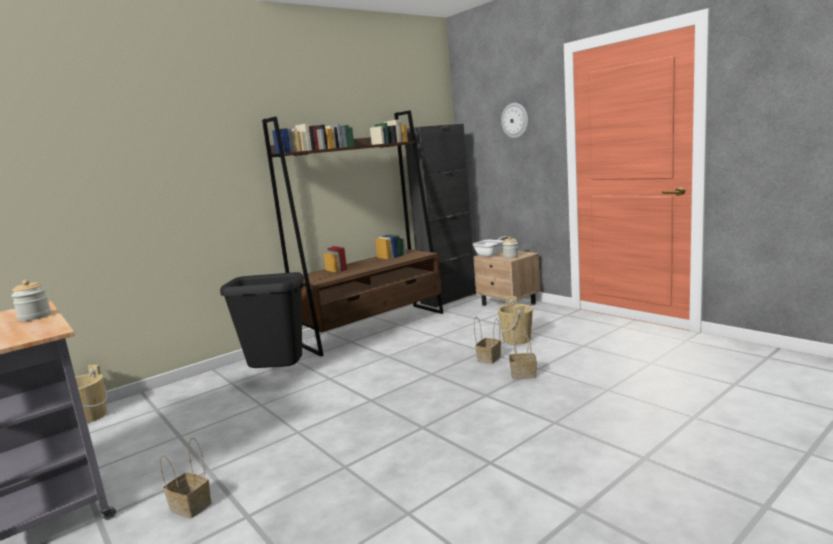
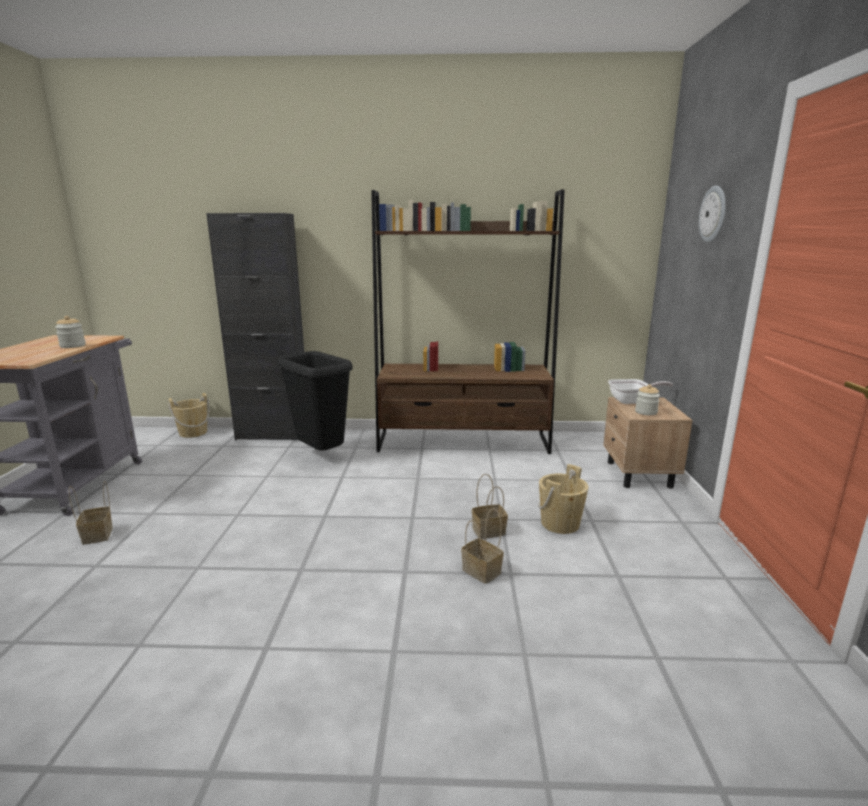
camera: 40 degrees right, 5 degrees up
black cabinet [405,124,476,308] -> black cabinet moved to [206,213,304,440]

